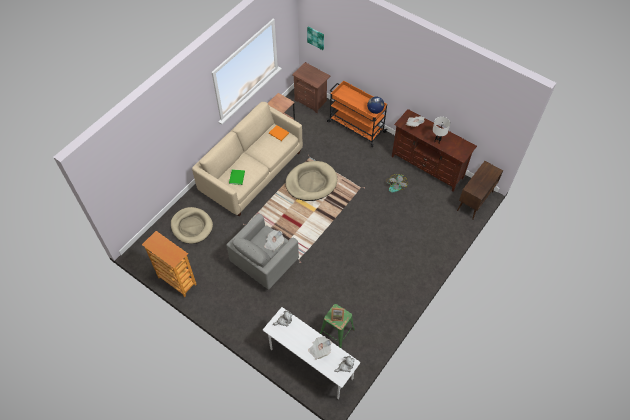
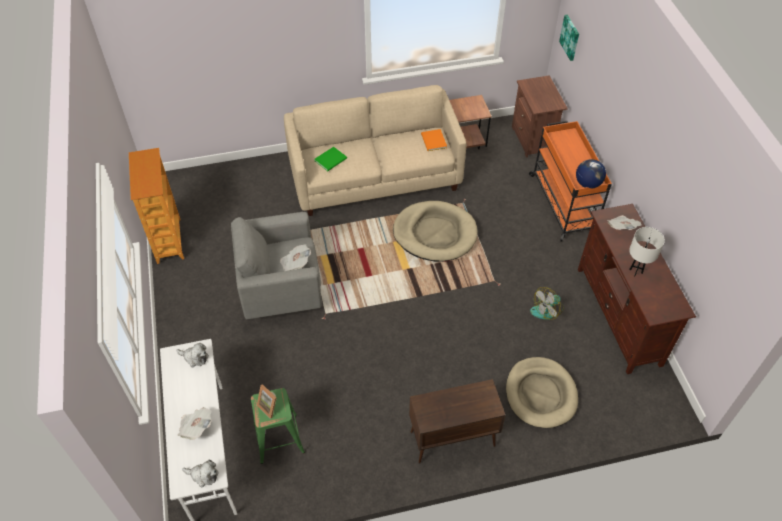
camera: 40 degrees right, 5 degrees down
beige dog bed [171,207,213,244] -> beige dog bed moved to [506,357,578,429]
brown cabinet [457,161,503,220] -> brown cabinet moved to [409,379,506,463]

